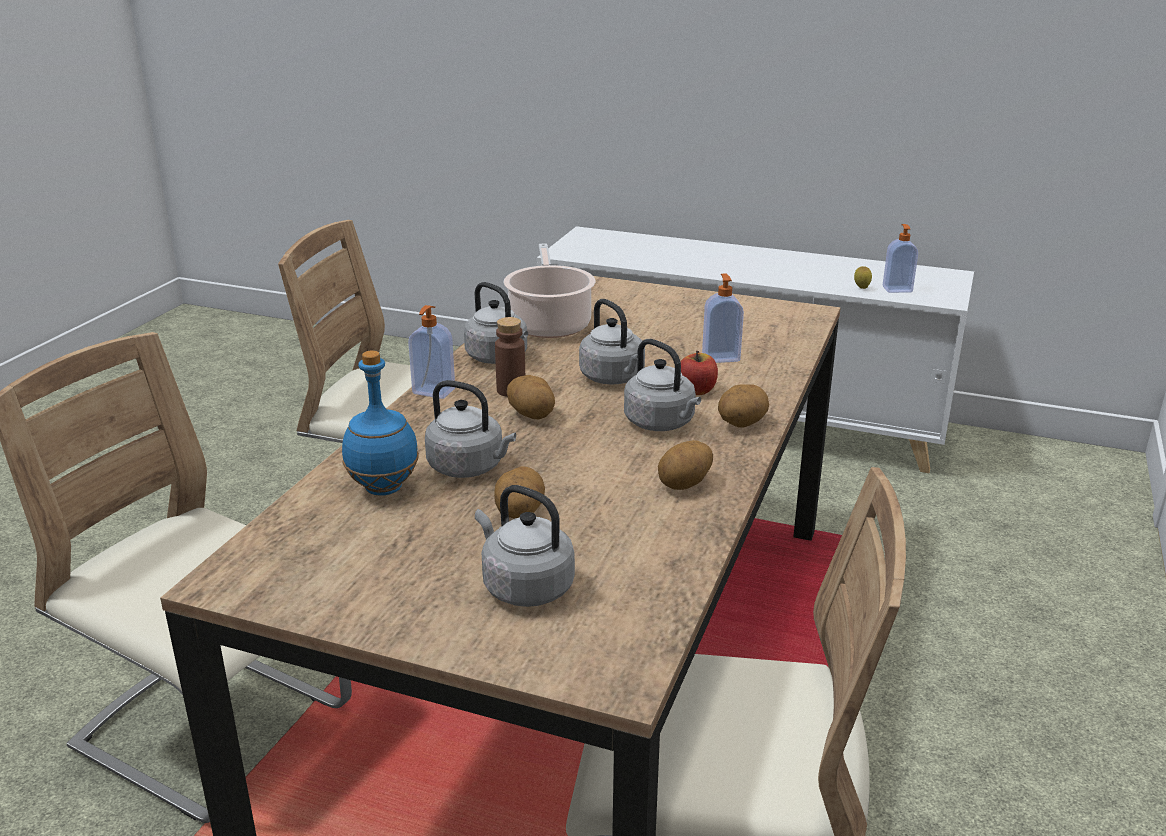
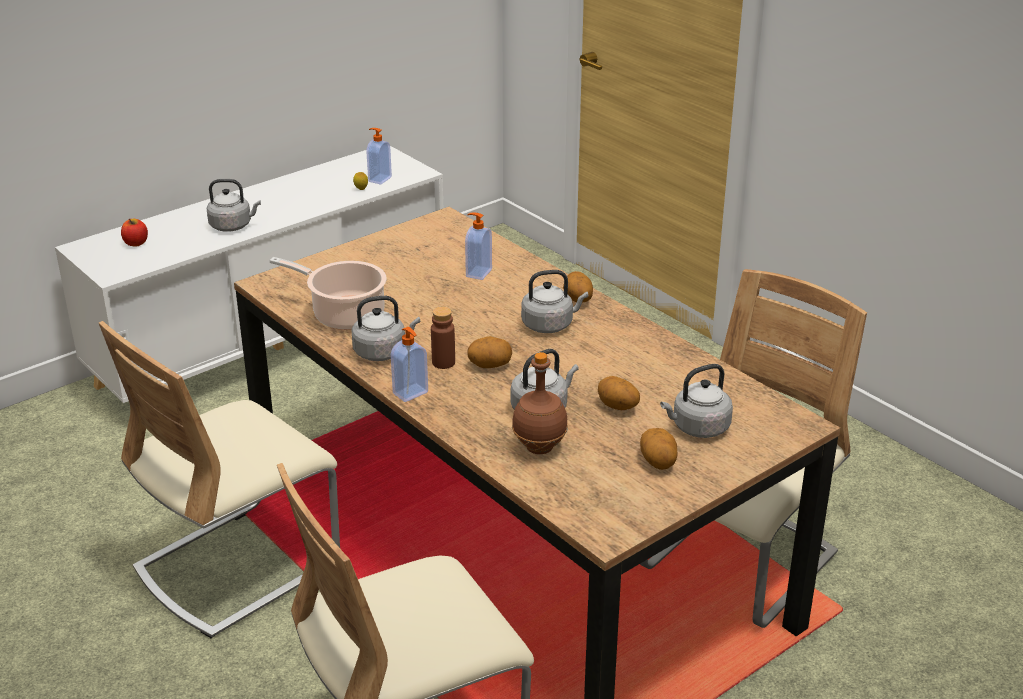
camera: 60 degrees left, 5 degrees up
blue bottle [342,350,419,496] -> brown bottle [512,352,568,454]
grey kettle [579,299,645,385] -> grey kettle moved to [207,179,261,232]
potato [658,440,713,490] -> potato moved to [640,428,677,470]
apple [680,351,718,395] -> apple moved to [121,219,148,247]

